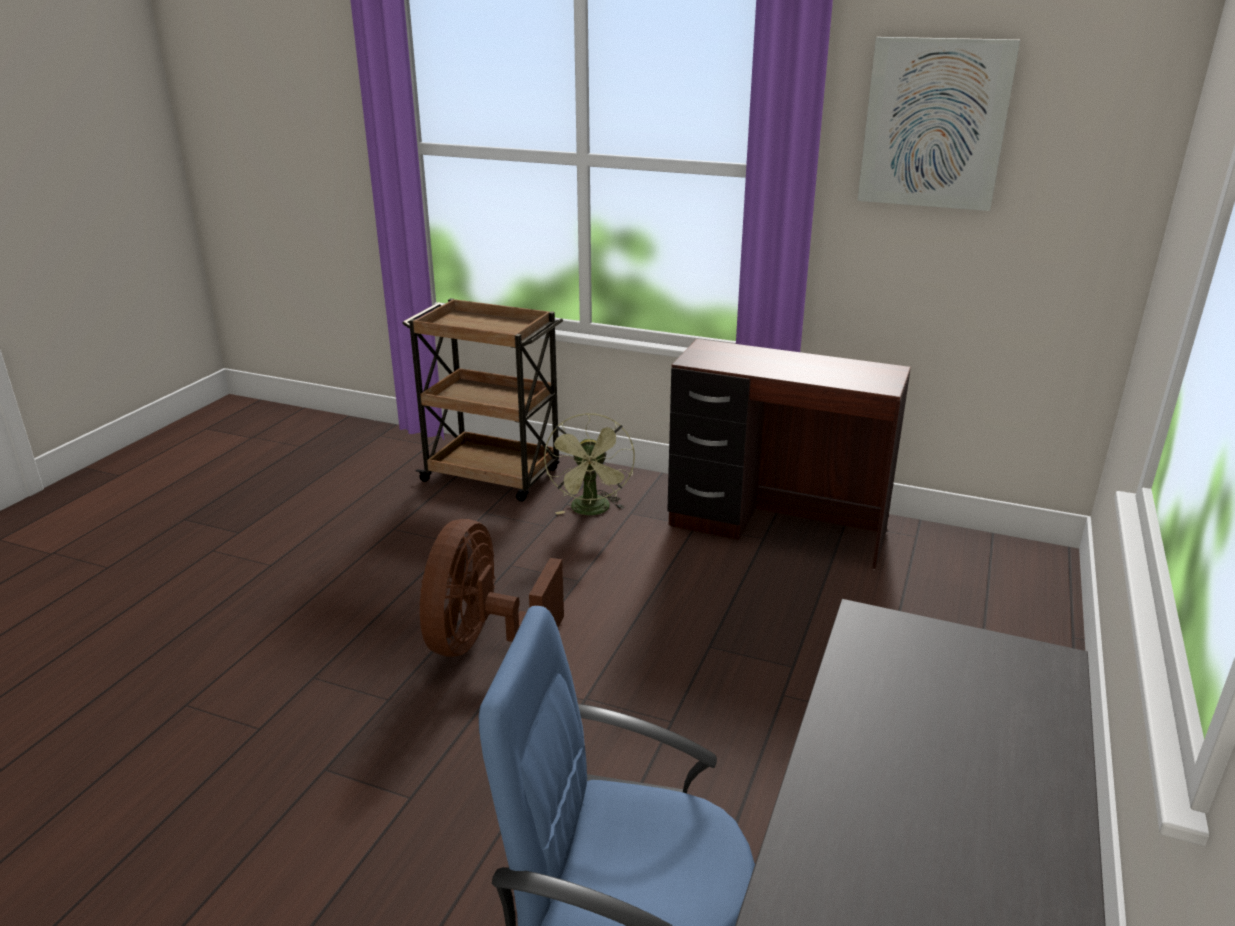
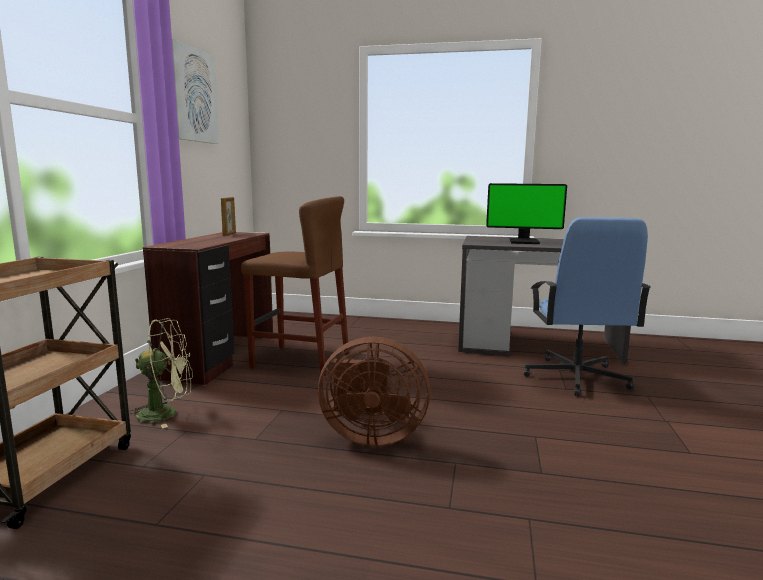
camera: 100 degrees left, 15 degrees down
none -> picture frame [221,197,236,236]
none -> brown stool [241,196,349,376]
none -> monitor [486,183,567,244]

